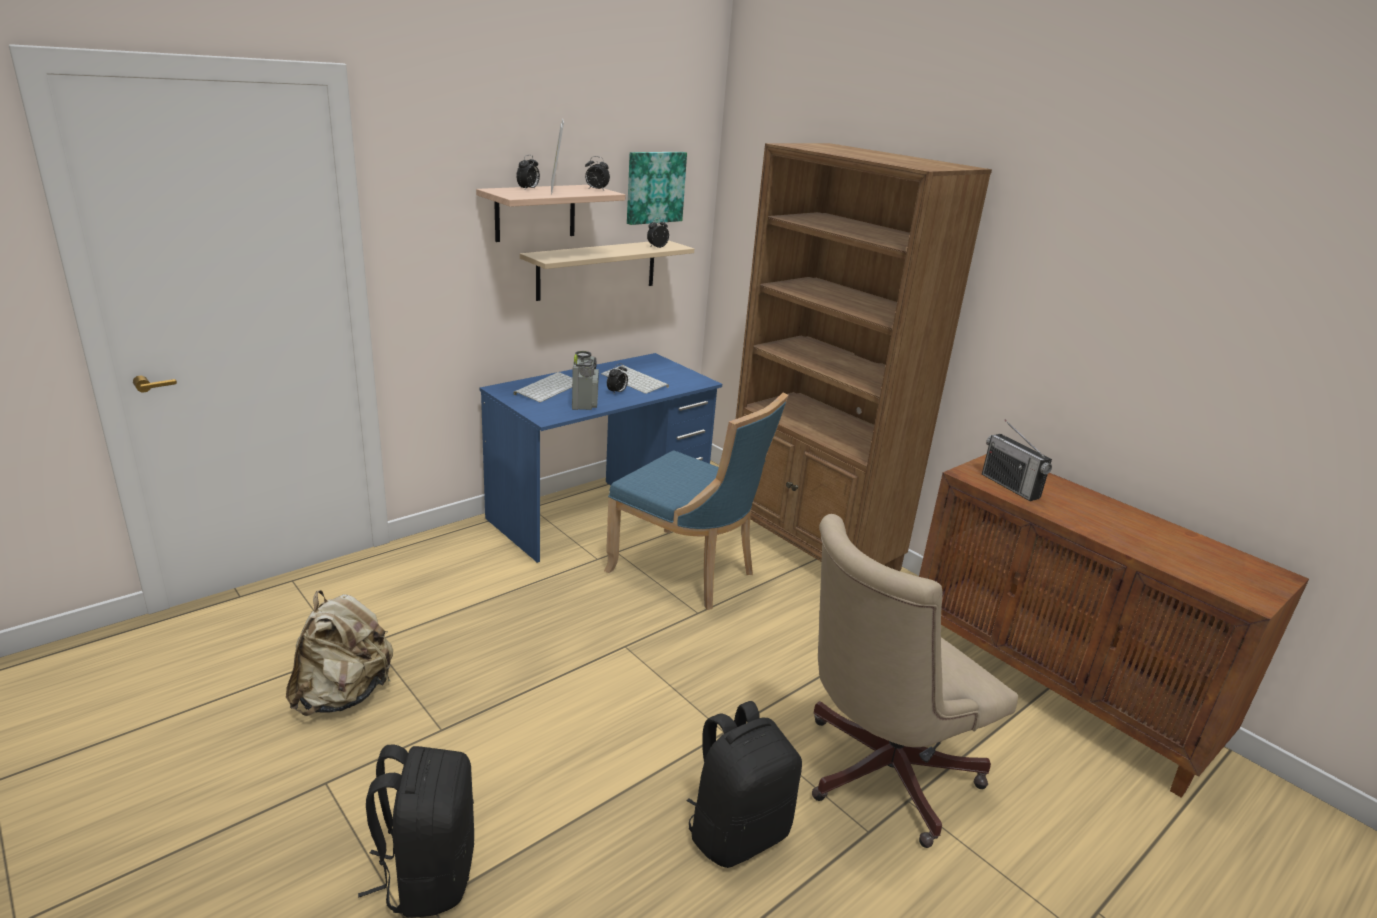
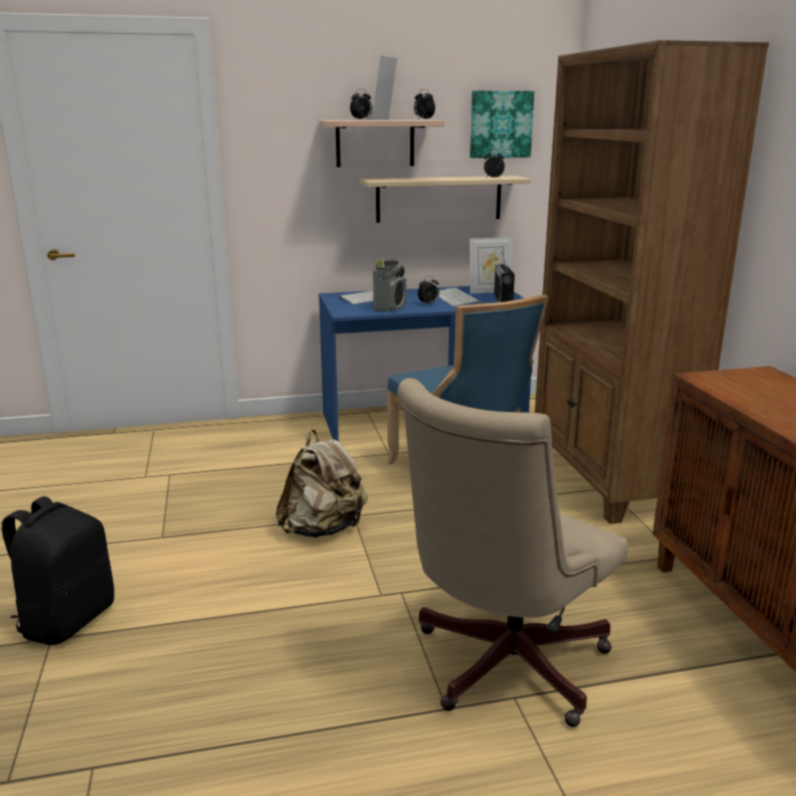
camera: 30 degrees right, 5 degrees down
beige backpack [286,590,393,716] -> beige backpack moved to [276,430,368,538]
black backpack [687,701,802,868] -> none
beige office chair [812,514,1018,848] -> beige office chair turned 45 degrees counterclockwise [397,378,628,727]
radio [982,420,1052,501] -> radio moved to [494,252,515,302]
none -> picture frame [469,237,511,293]

